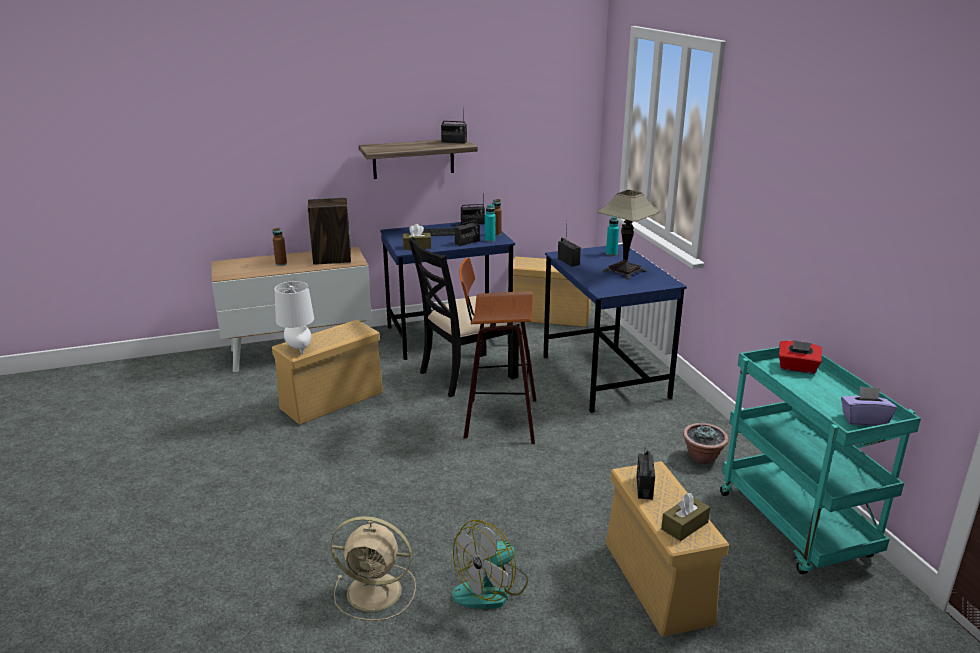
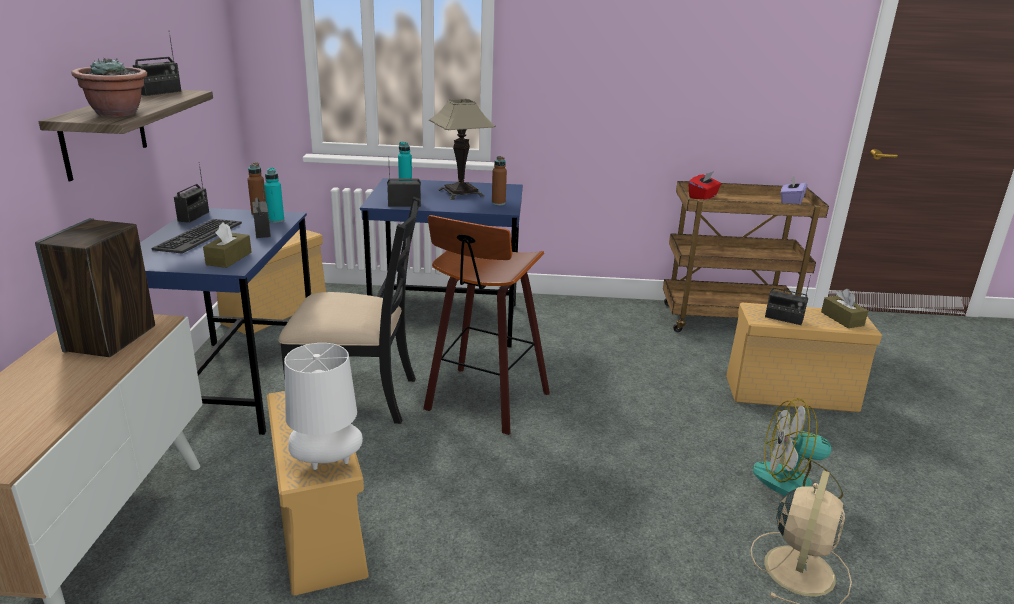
camera: 70 degrees left, 0 degrees up
brown bottle [273,227,287,266] -> brown bottle moved to [492,156,507,205]
black chair [408,237,520,397] -> black chair turned 75 degrees counterclockwise [278,197,421,424]
fan [452,520,528,609] -> fan turned 120 degrees clockwise [753,398,843,499]
potted plant [683,423,728,464] -> potted plant moved to [72,58,147,117]
turquoise cart [720,347,921,574] -> brown cart [663,181,829,332]

